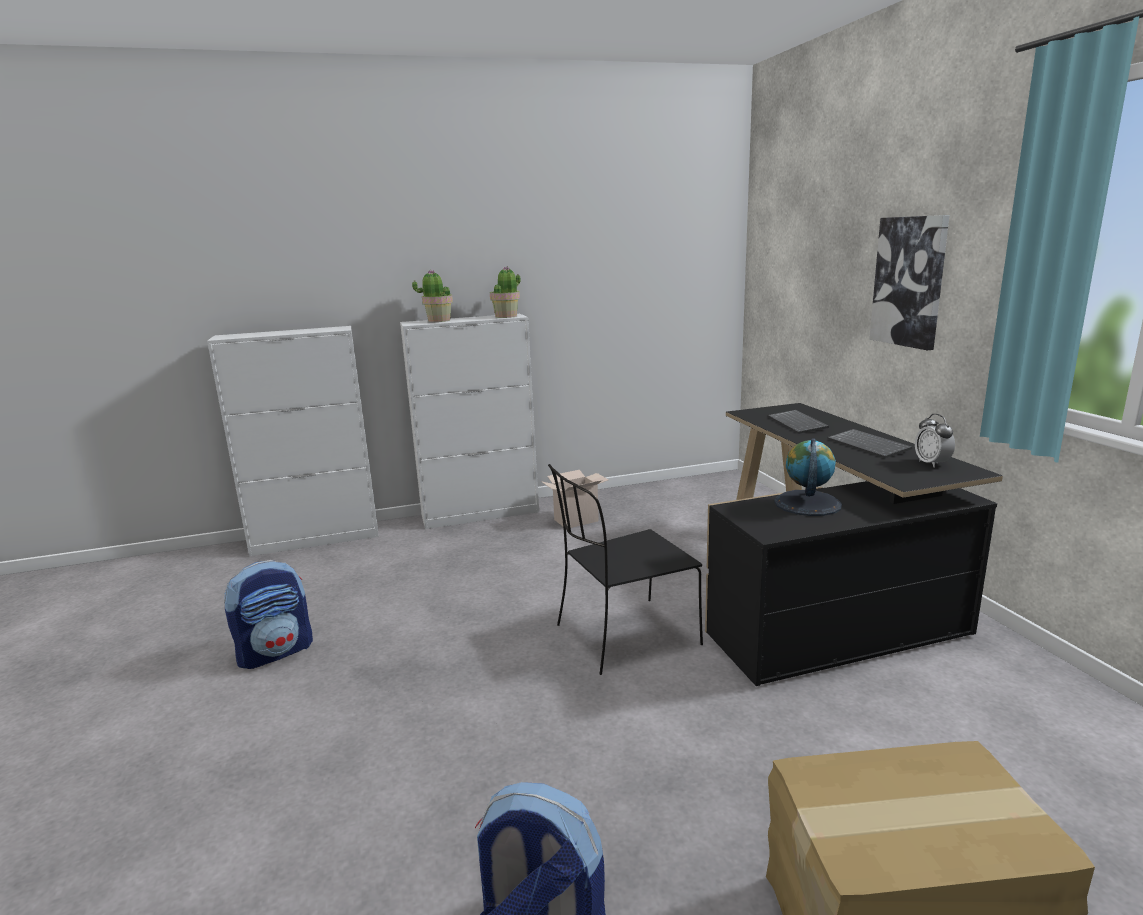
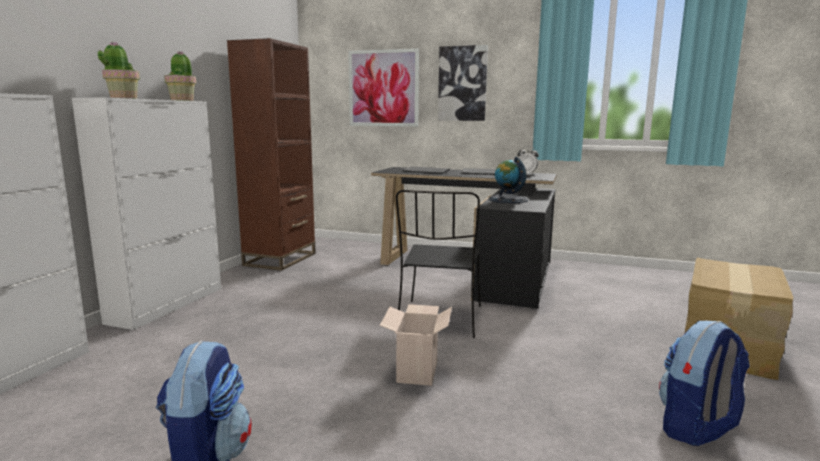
camera: 55 degrees left, 5 degrees down
cardboard box [541,470,609,528] -> cardboard box moved to [380,304,452,386]
none -> brown bookcase [227,38,316,271]
none -> picture [348,48,419,127]

